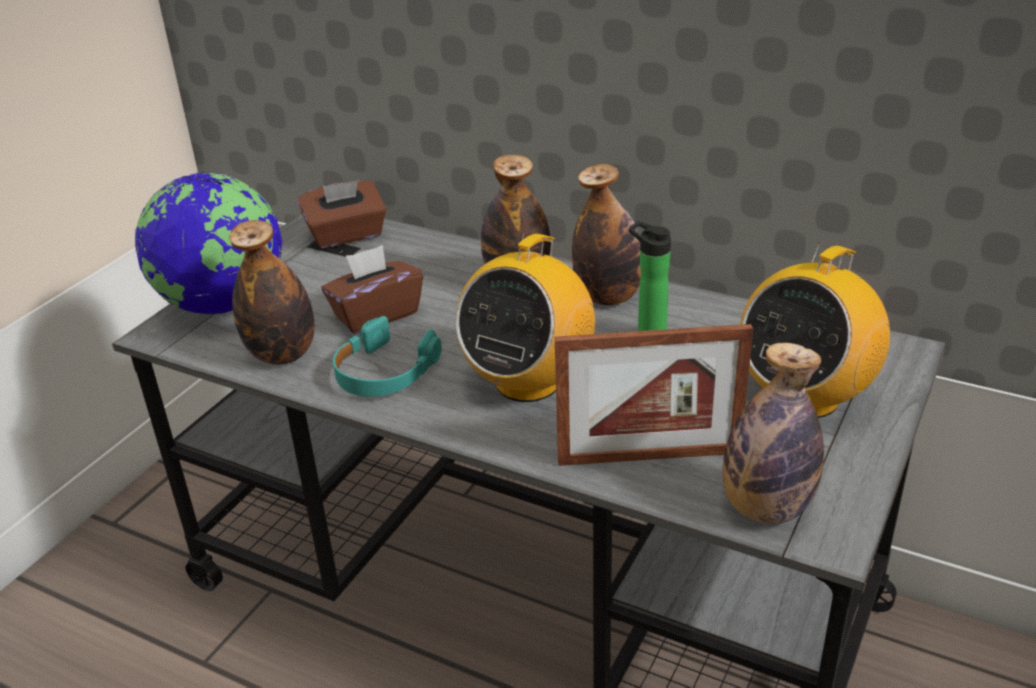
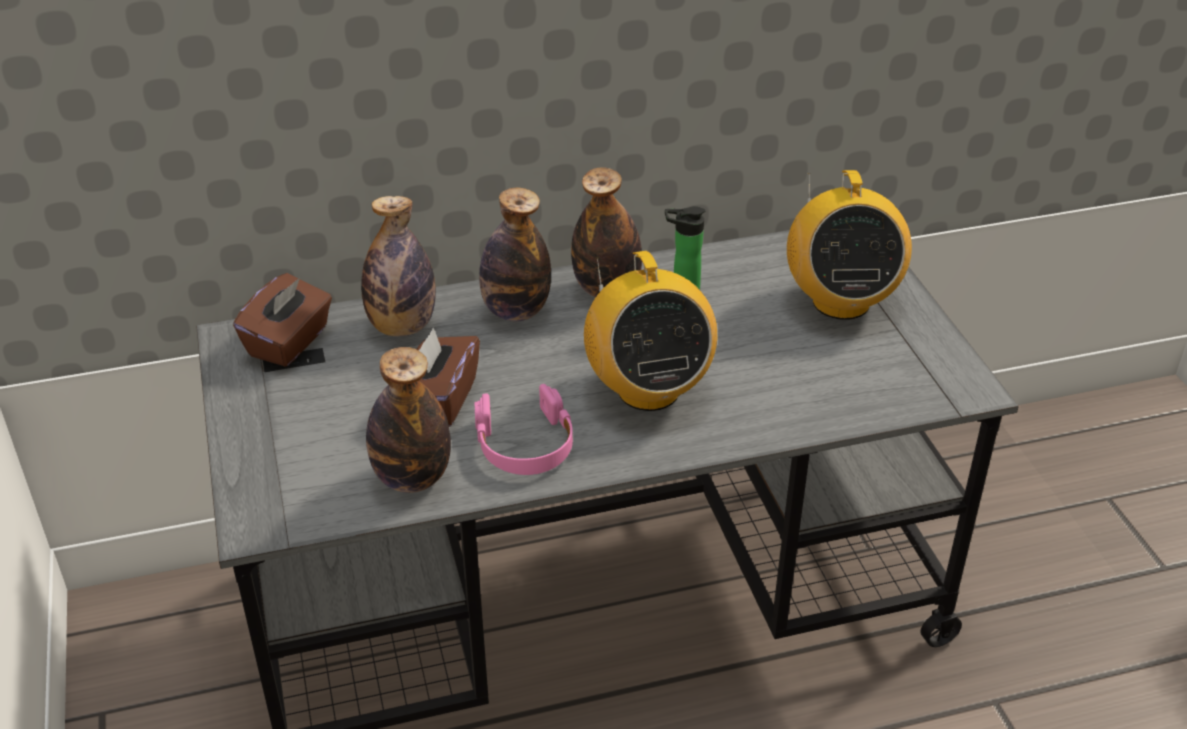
camera: 45 degrees left, 5 degrees up
globe [135,172,282,315] -> none
turquoise headphones [333,316,442,397] -> pink headphones [475,384,573,475]
picture frame [555,324,753,466] -> none
bottle [723,343,824,524] -> bottle moved to [361,196,436,336]

